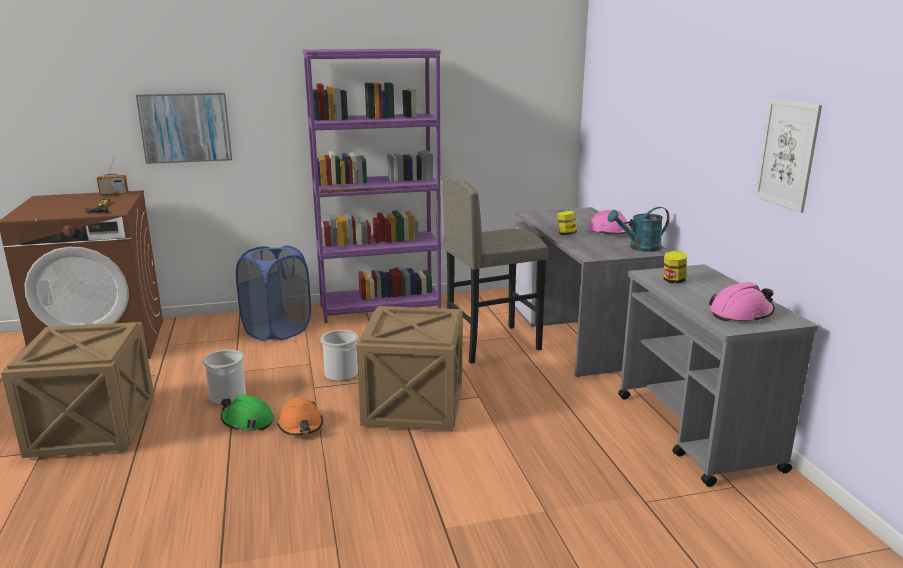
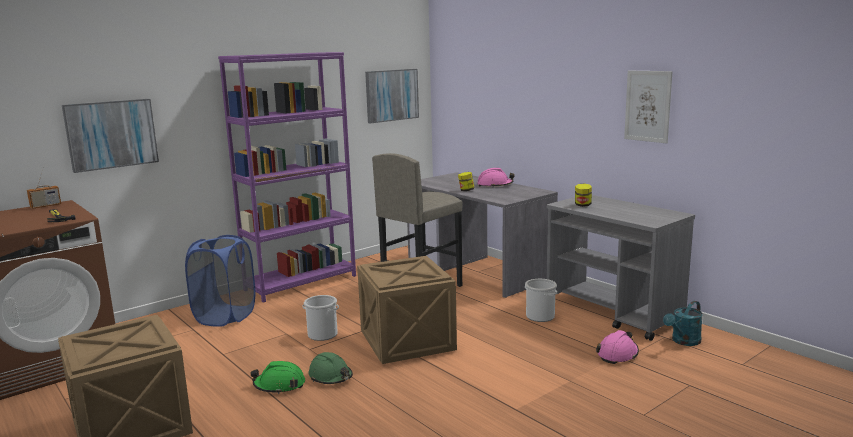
camera: 25 degrees left, 5 degrees down
bucket [203,350,246,405] -> bucket moved to [525,279,557,322]
orange hard hat [277,397,323,436] -> green hard hat [308,352,353,384]
turquoise watering can [607,207,669,252] -> turquoise watering can moved to [663,301,703,346]
pink hard hat [708,282,775,322] -> pink hard hat moved to [596,330,639,364]
none -> picture [365,69,419,123]

